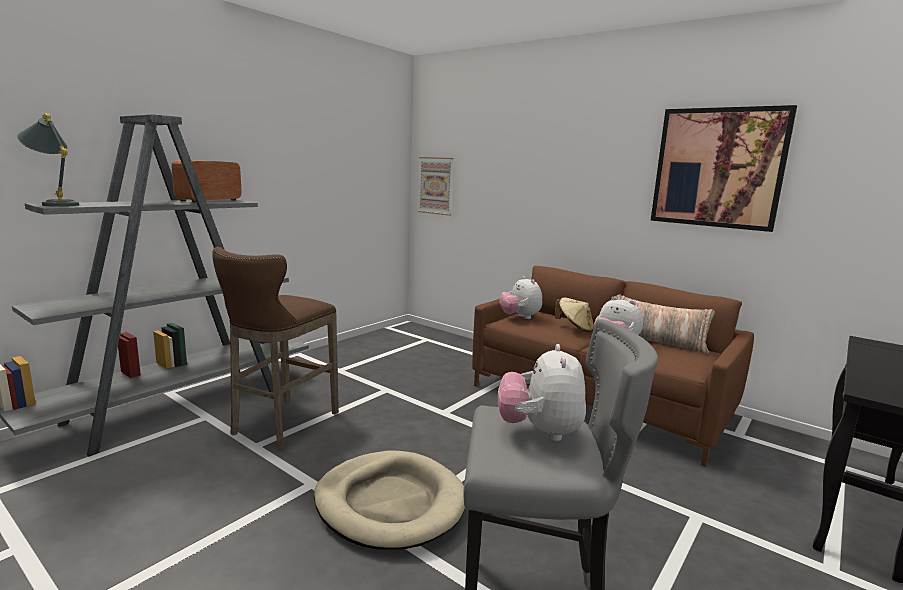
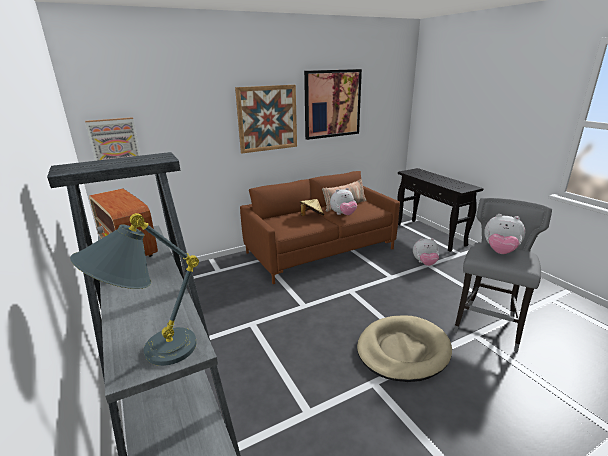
camera: 65 degrees left, 10 degrees up
brown stool [212,247,339,449] -> none
plush toy [500,276,542,319] -> plush toy moved to [413,238,439,266]
none -> picture [235,85,297,153]

